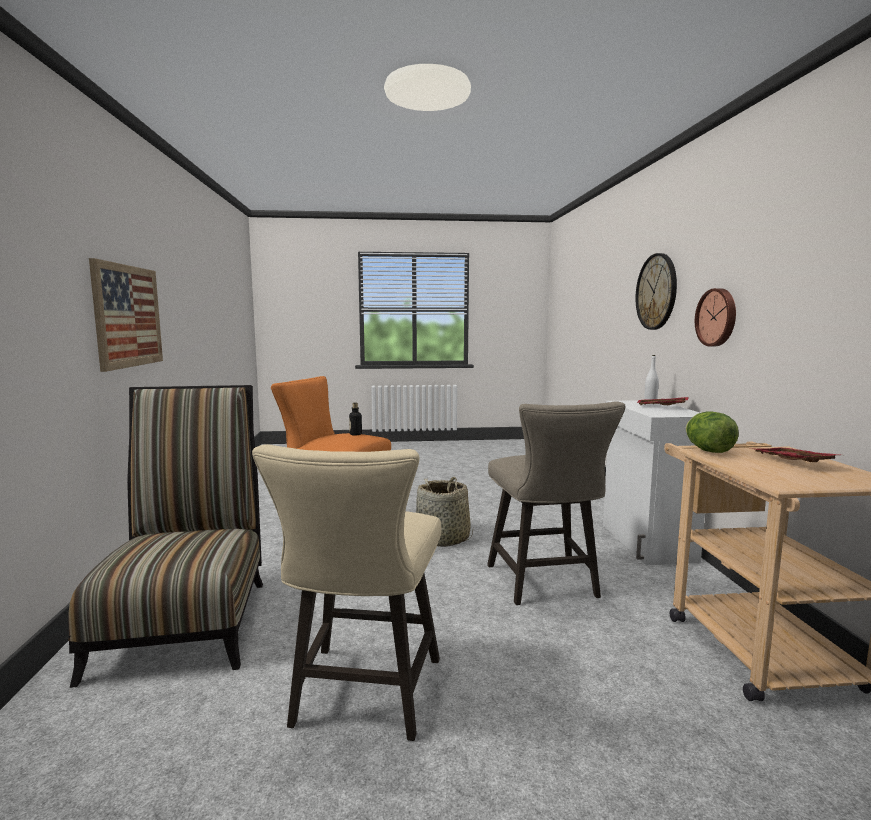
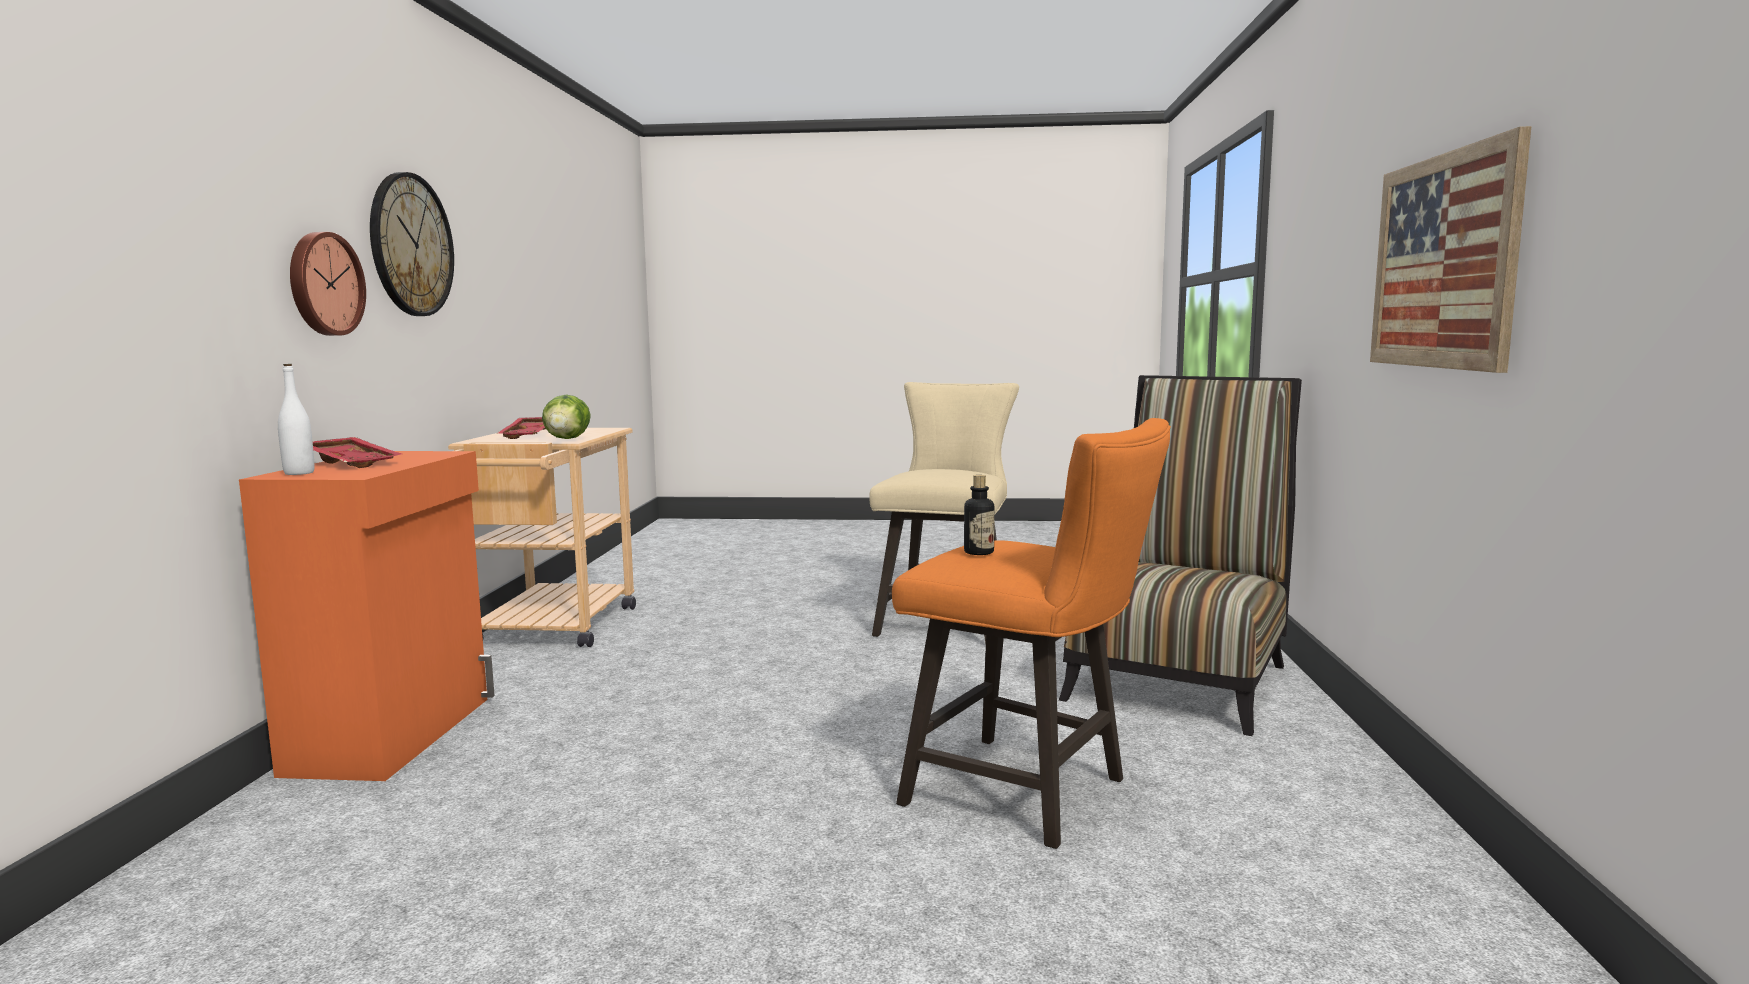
camera: 170 degrees left, 0 degrees up
chair [68,385,263,688] -> chair turned 150 degrees counterclockwise [1059,375,1302,736]
basket [416,477,473,547] -> none
beige stool [487,401,626,605] -> none
white cabinet [603,400,705,565] -> orange cabinet [239,451,495,781]
wall clock [636,253,677,330] -> wall clock moved to [370,172,454,316]

